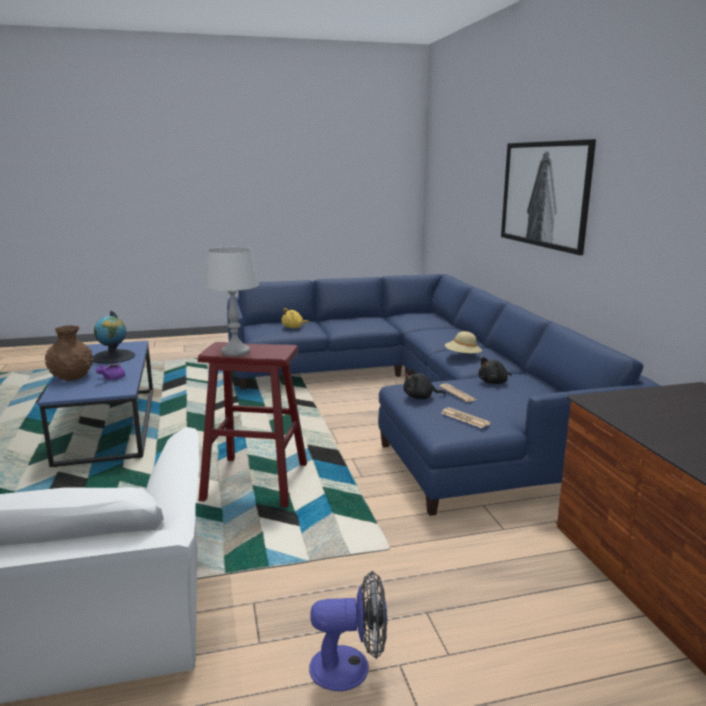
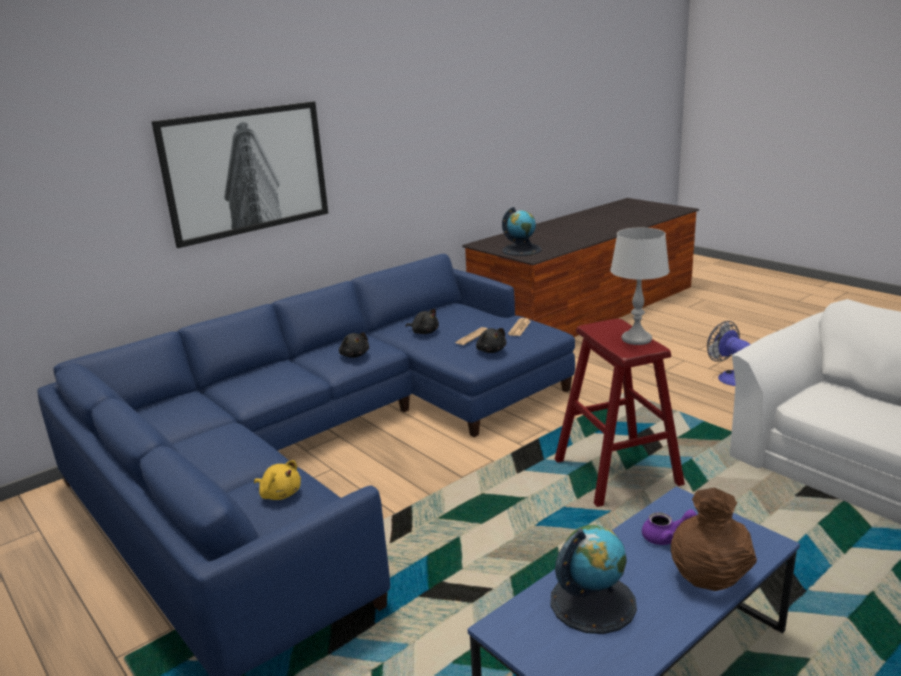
camera: 115 degrees left, 5 degrees up
beige hat [445,331,482,356] -> black plush toy [339,332,369,358]
none -> globe [502,207,541,256]

